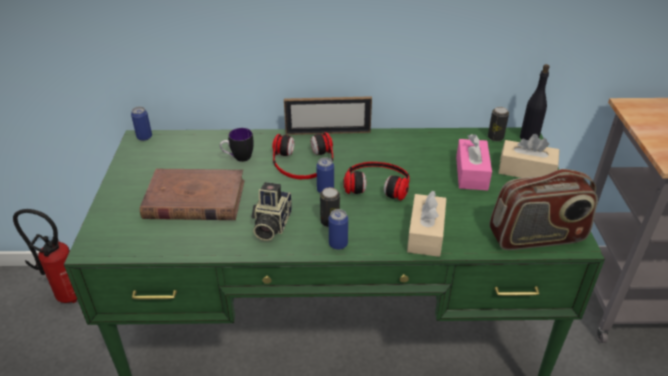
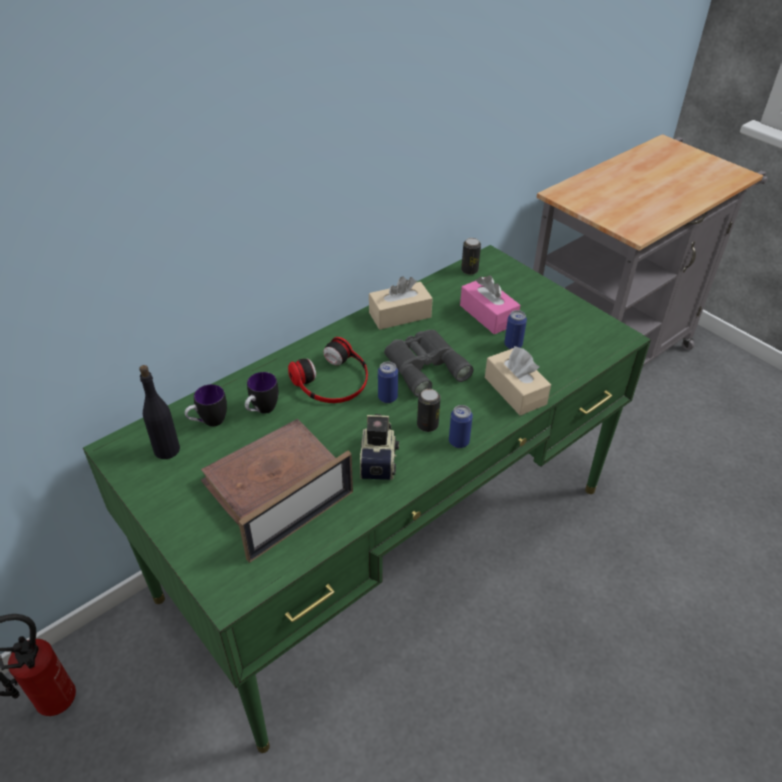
camera: 40 degrees left, 5 degrees up
can [131,106,152,141] -> can moved to [504,310,527,349]
camera [252,182,292,241] -> camera turned 150 degrees counterclockwise [360,414,399,480]
picture frame [284,96,372,135] -> picture frame moved to [238,451,353,563]
headphones [343,162,410,200] -> grey binoculars [384,330,474,397]
radio [490,169,598,250] -> none
beige tissue box [498,134,559,178] -> beige tissue box moved to [369,276,433,330]
black bottle [520,64,550,140] -> black bottle moved to [139,365,180,459]
none -> mug [185,384,227,427]

